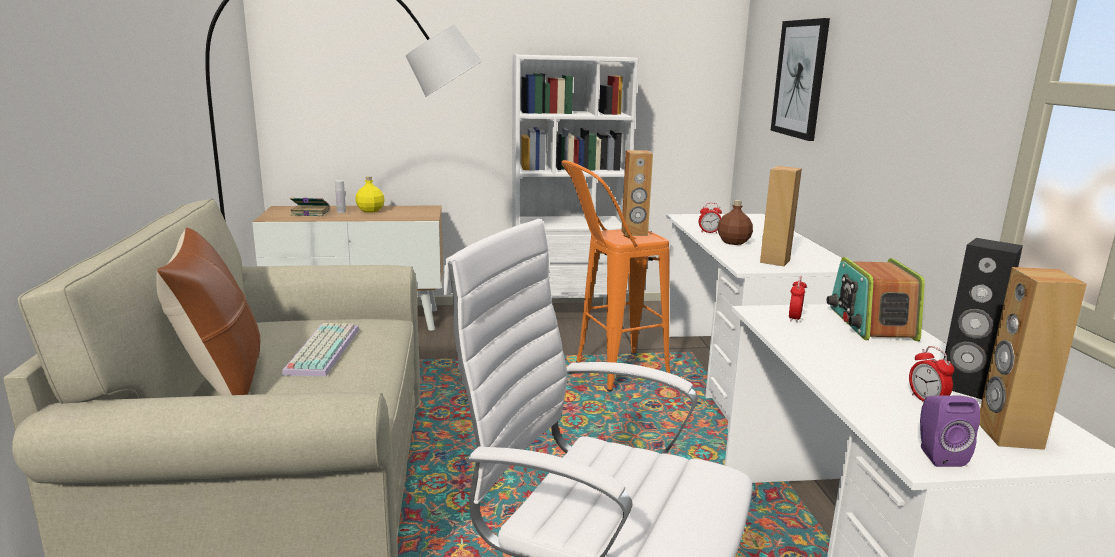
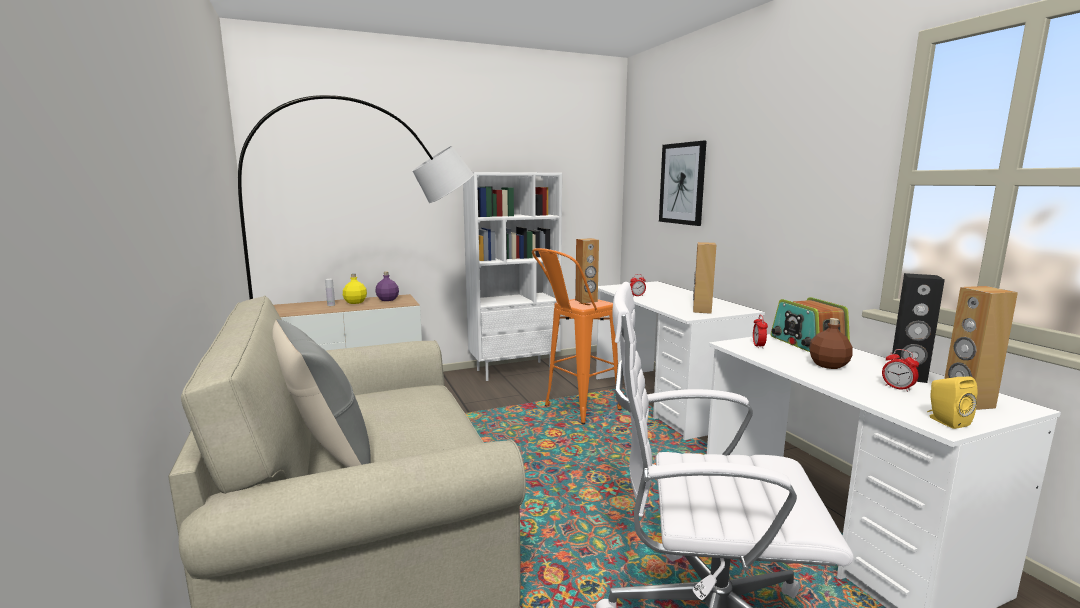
camera: 15 degrees left, 5 degrees down
brown pillow [156,227,260,396] -> grey pillow [272,319,371,467]
keyboard [282,323,359,376] -> none
book [290,198,330,216] -> none
brown bottle [718,200,753,245] -> brown bottle moved to [809,318,853,369]
purple speaker [920,395,980,467] -> yellow speaker [927,377,978,429]
none -> purple bottle [375,272,399,301]

